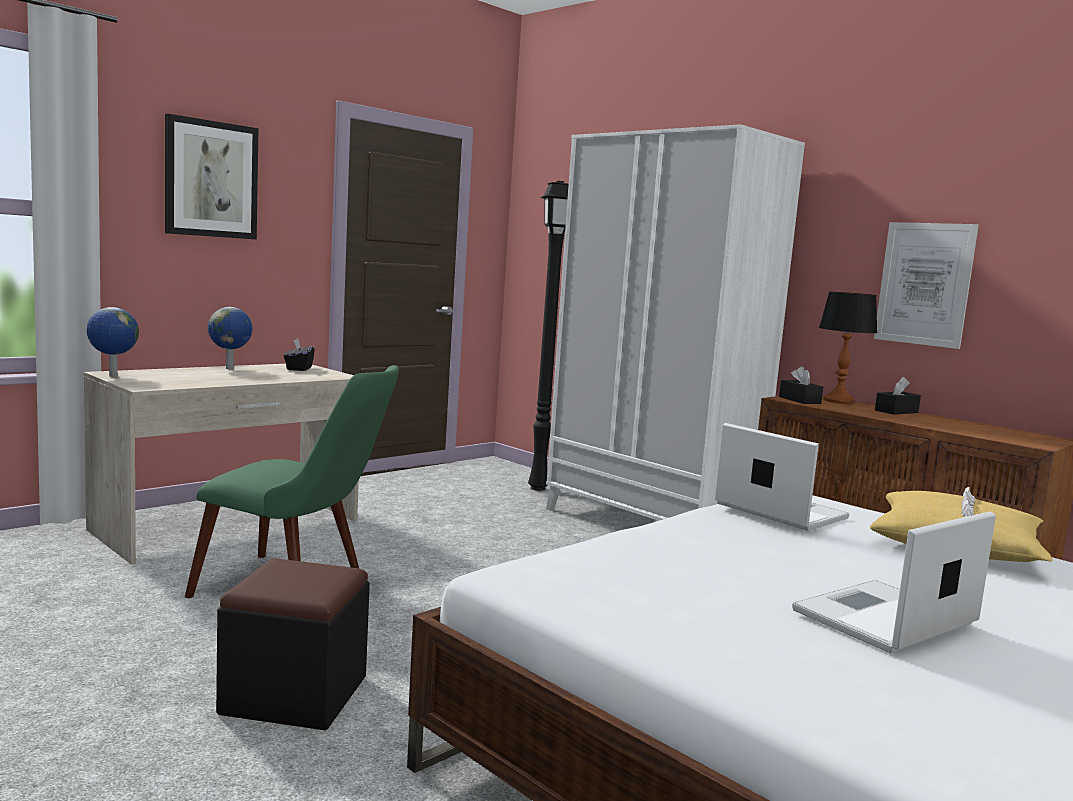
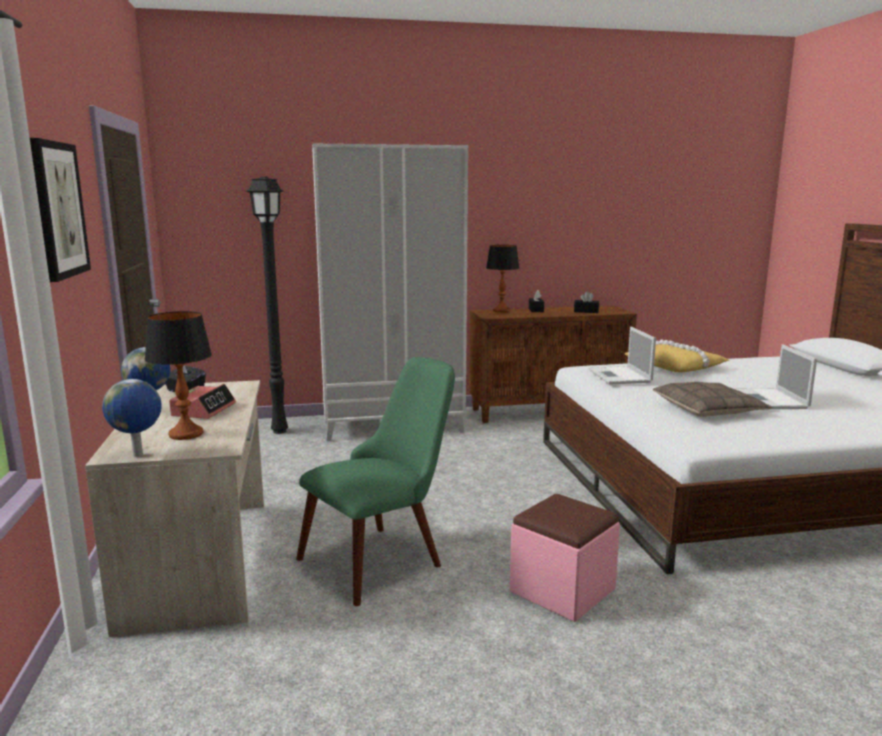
camera: 55 degrees left, 5 degrees up
black ottoman [216,558,370,730] -> pink ottoman [510,494,620,622]
laptop [715,423,849,531] -> laptop turned 90 degrees counterclockwise [589,326,656,384]
black tissue box [779,366,823,404] -> black tissue box moved to [574,291,599,313]
picture [874,222,979,349] -> none
none -> table lamp [145,311,212,440]
none -> alarm clock [169,384,236,419]
none -> pillow [653,382,773,417]

